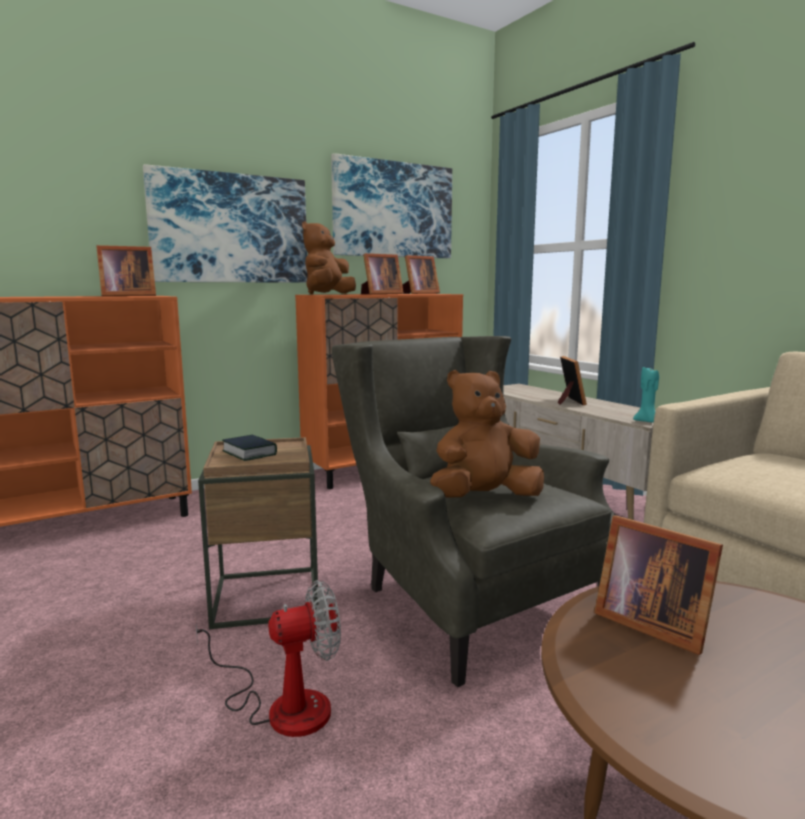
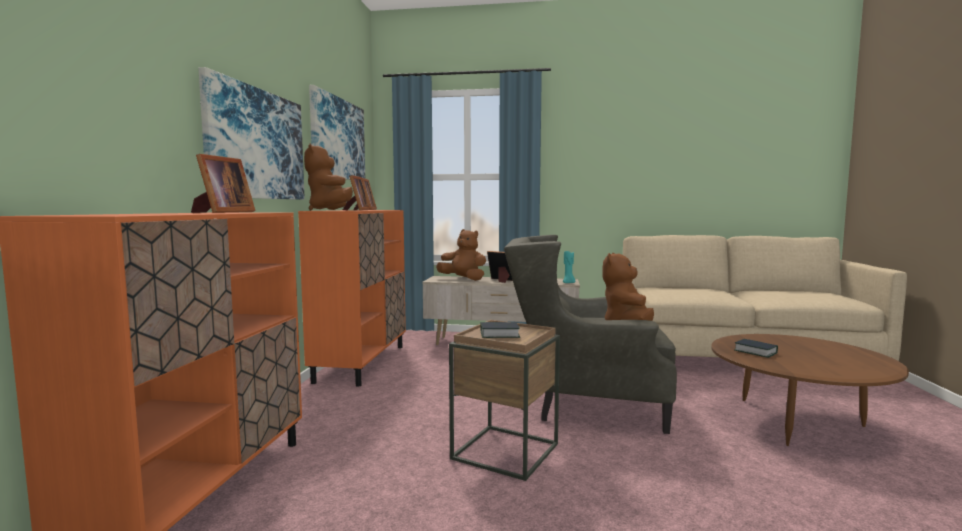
camera: 50 degrees left, 5 degrees down
fan [195,580,341,737] -> none
picture frame [594,516,723,655] -> book [734,339,778,358]
none -> brown plush toy [436,229,486,281]

